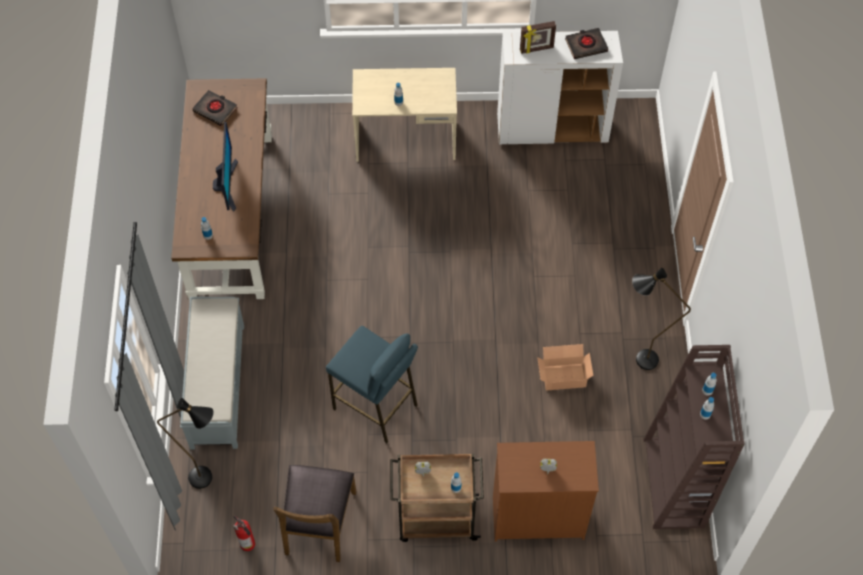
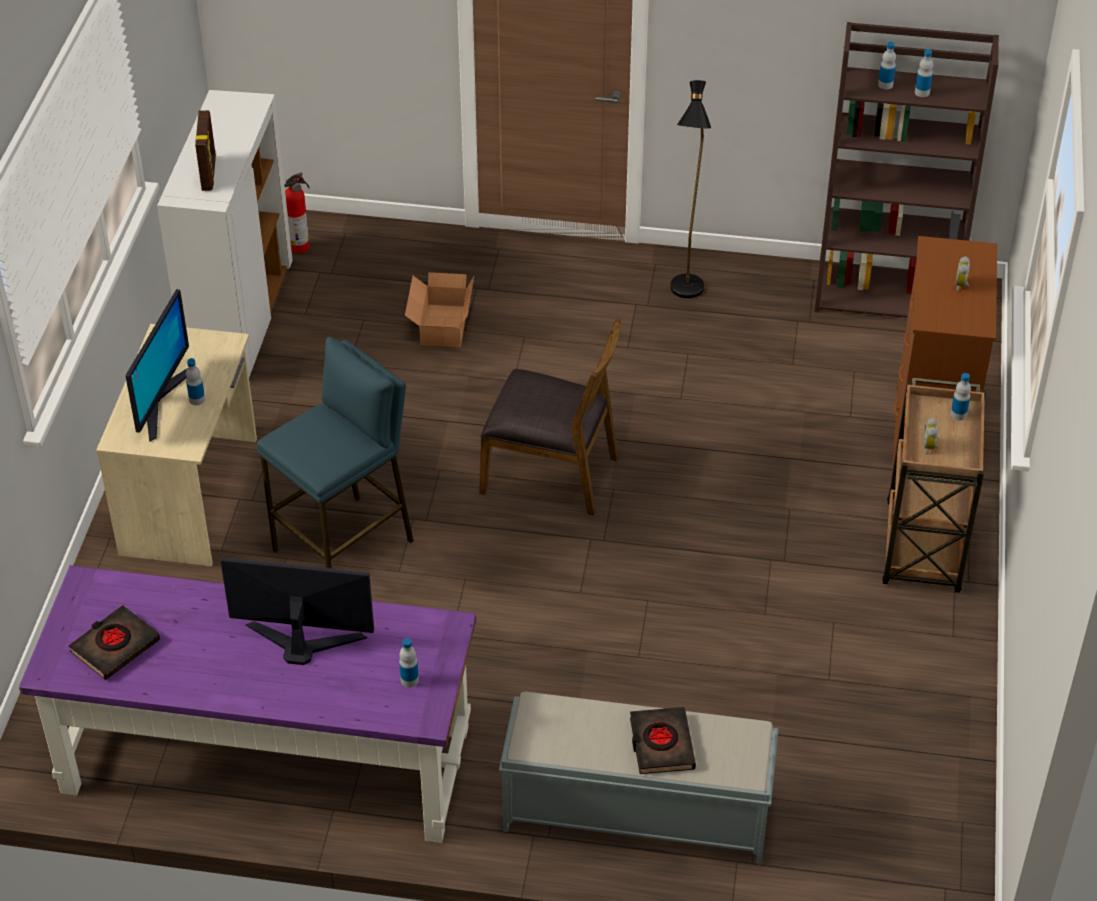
camera: 80 degrees left, 15 degrees down
black floor lamp [157,398,214,489] -> none
brown desk [171,78,272,300] -> purple desk [19,565,476,843]
fire extinguisher [233,515,255,551] -> fire extinguisher moved to [284,173,310,254]
brown chair [274,465,356,562] -> brown chair moved to [479,318,622,515]
blue stool [326,326,418,443] -> blue stool moved to [257,337,413,569]
cardboard box [537,344,593,391] -> cardboard box moved to [405,272,474,347]
black book [565,28,608,59] -> black book moved to [630,707,696,774]
none -> monitor [126,289,189,442]

